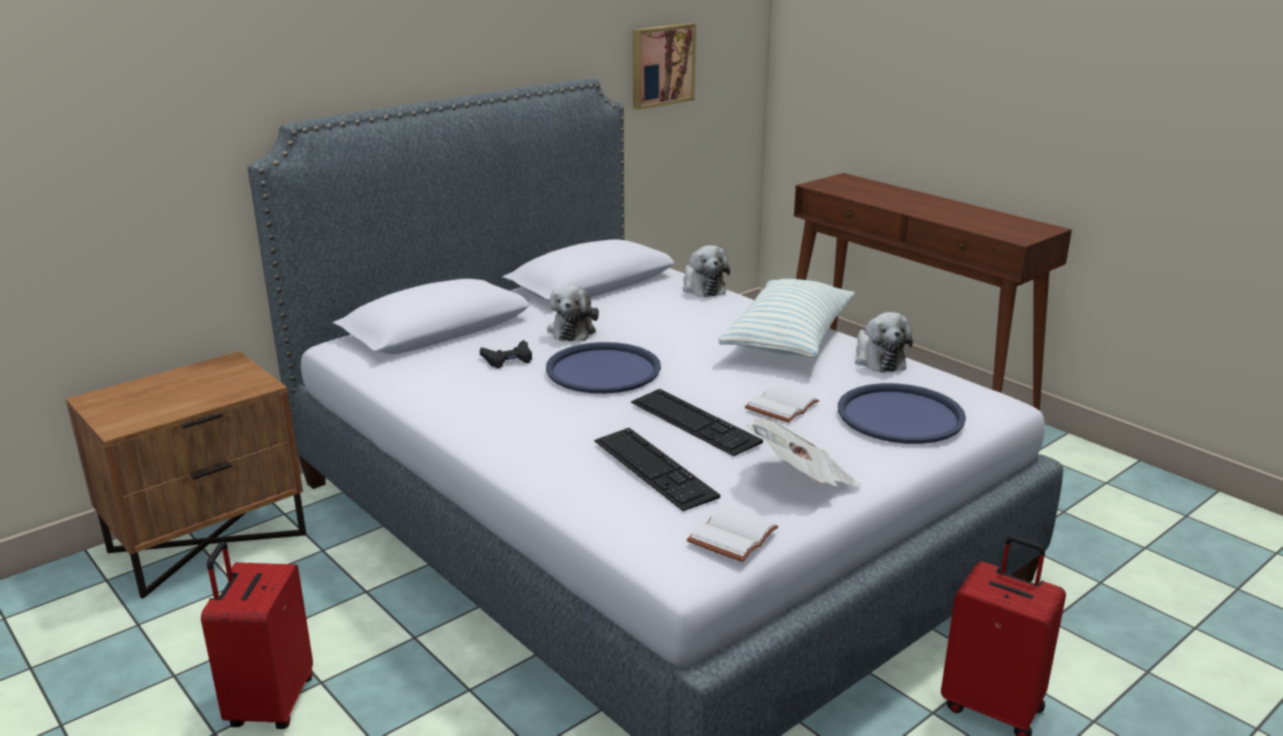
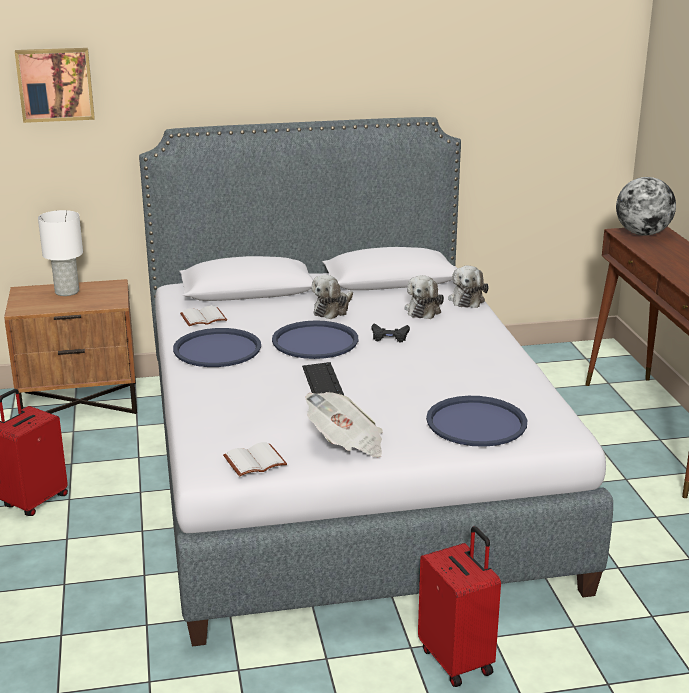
camera: 30 degrees right, 0 degrees up
black game controller [480,340,532,368] -> black game controller moved to [372,324,410,343]
keyboard [594,428,720,511] -> none
picture [633,23,696,110] -> picture moved to [15,48,95,123]
pillow [718,279,855,357] -> none
white book [745,385,819,423] -> white book moved to [180,305,227,326]
plush toy [855,312,913,373] -> plush toy moved to [404,275,444,319]
none -> white table lamp [38,210,83,296]
none -> blue tray [173,328,261,367]
none -> globe [616,177,676,236]

